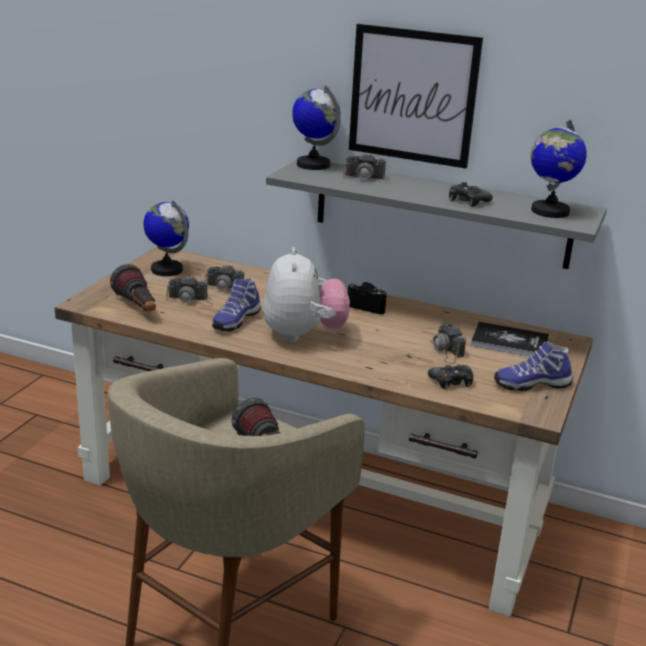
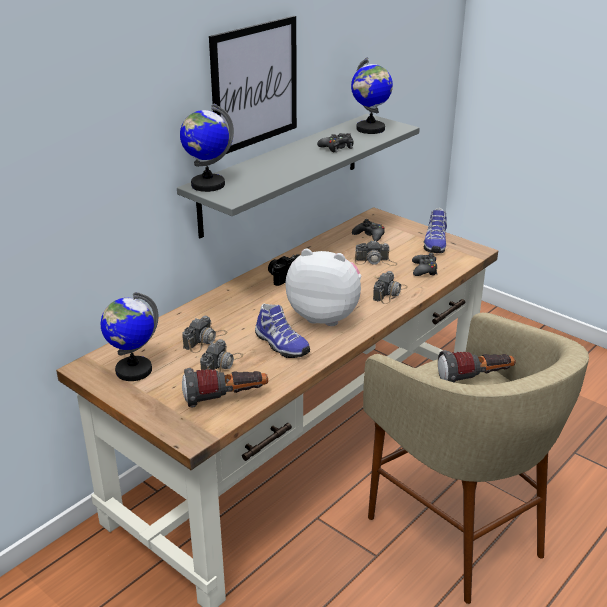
camera: 70 degrees left, 5 degrees up
camera [343,153,392,184] -> camera moved to [373,271,408,304]
book [471,322,549,357] -> black game controller [352,219,385,242]

